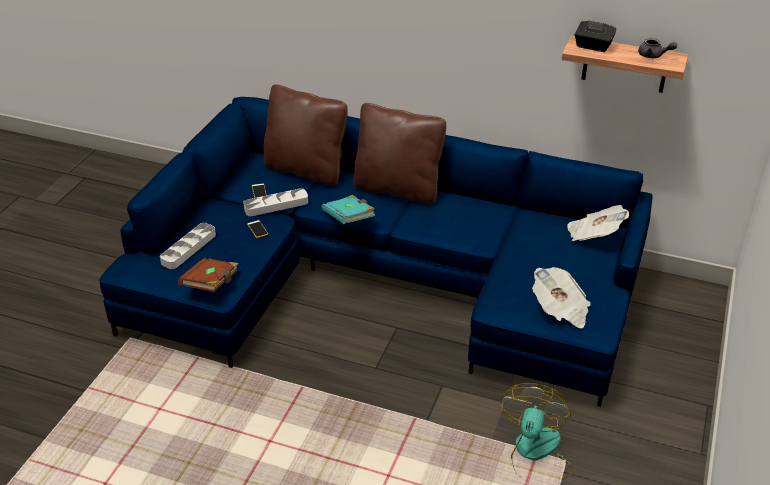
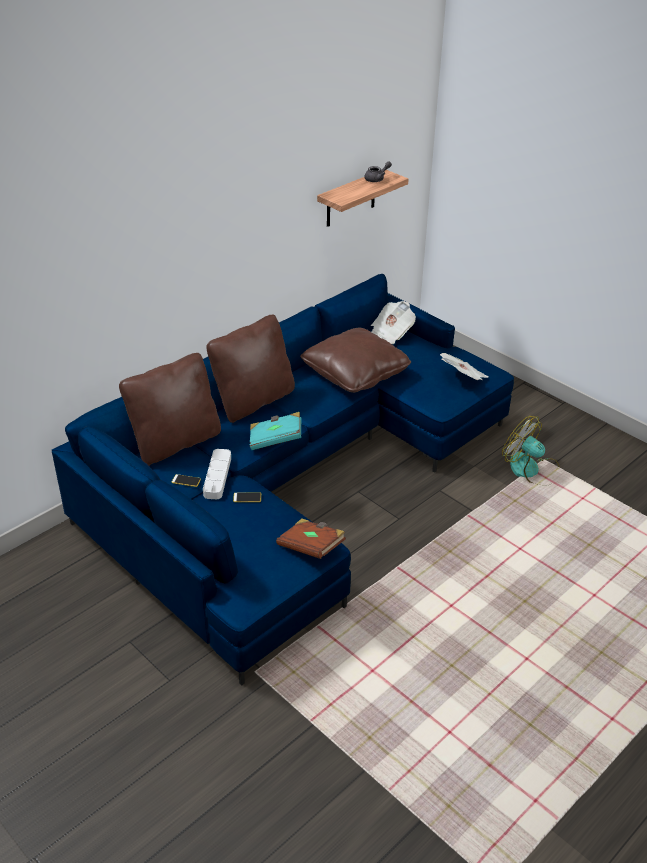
camera: 65 degrees left, 0 degrees up
grey tray [160,223,216,269] -> none
black tissue box [574,20,617,52] -> none
none -> brown pillow [300,327,411,393]

